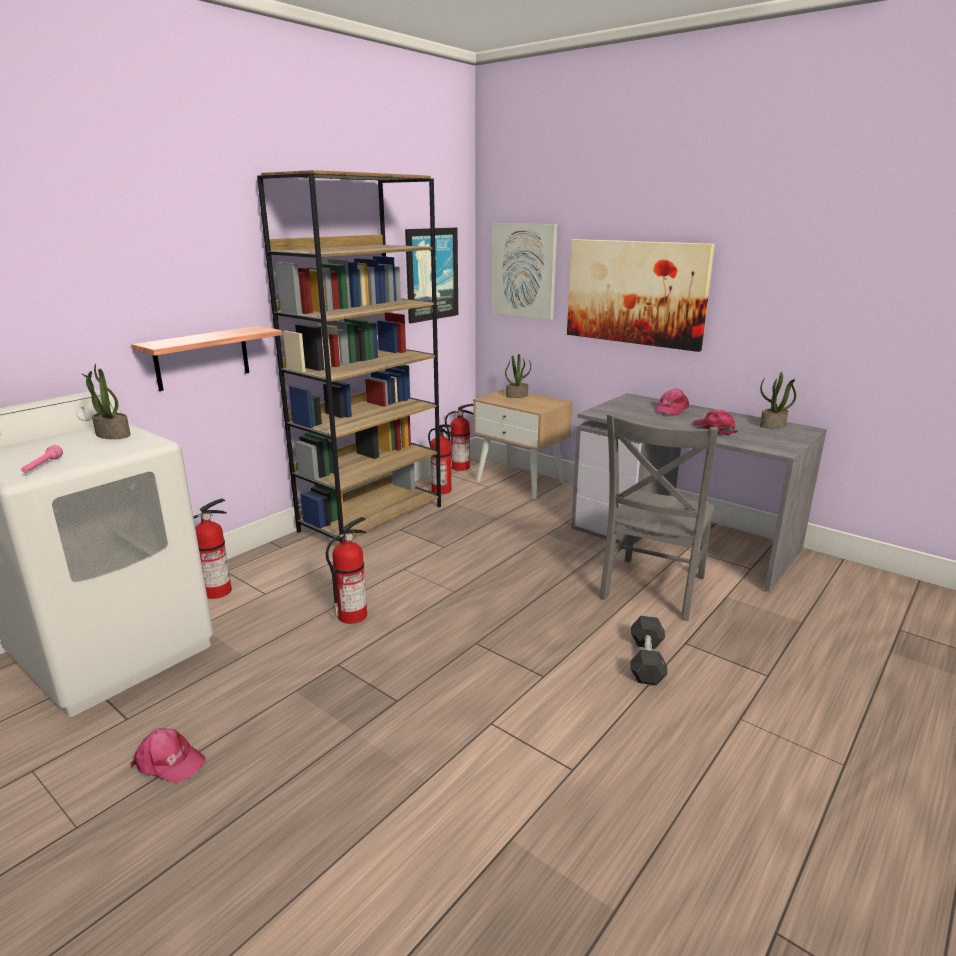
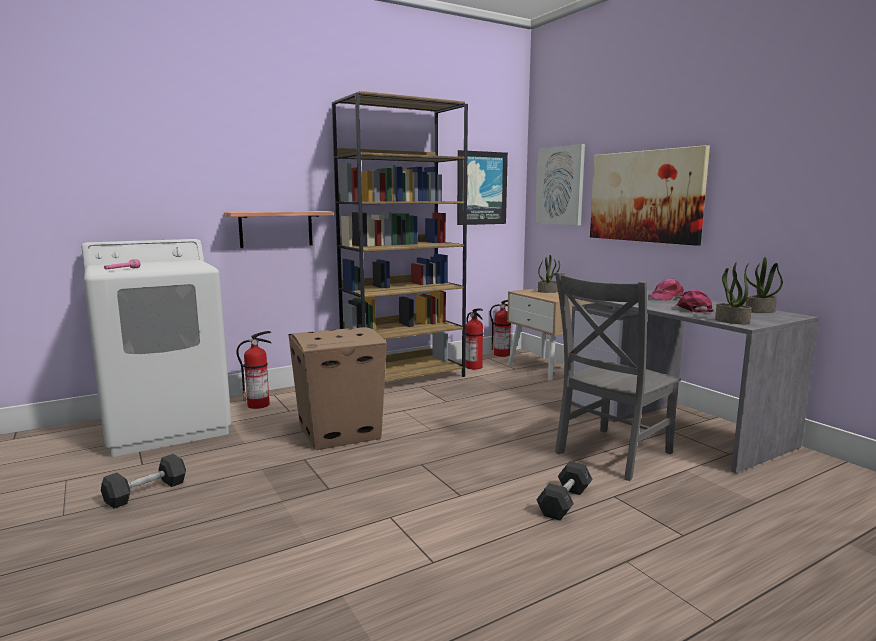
camera: 20 degrees right, 10 degrees down
potted plant [82,363,131,439] -> potted plant moved to [715,262,752,324]
pink cap [130,728,206,784] -> grey dumbbell [101,454,186,509]
fire extinguisher [326,517,367,624] -> cardboard box [288,327,387,450]

